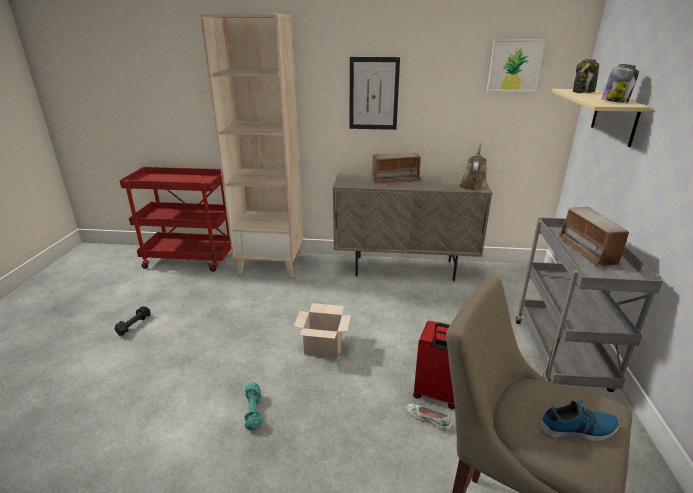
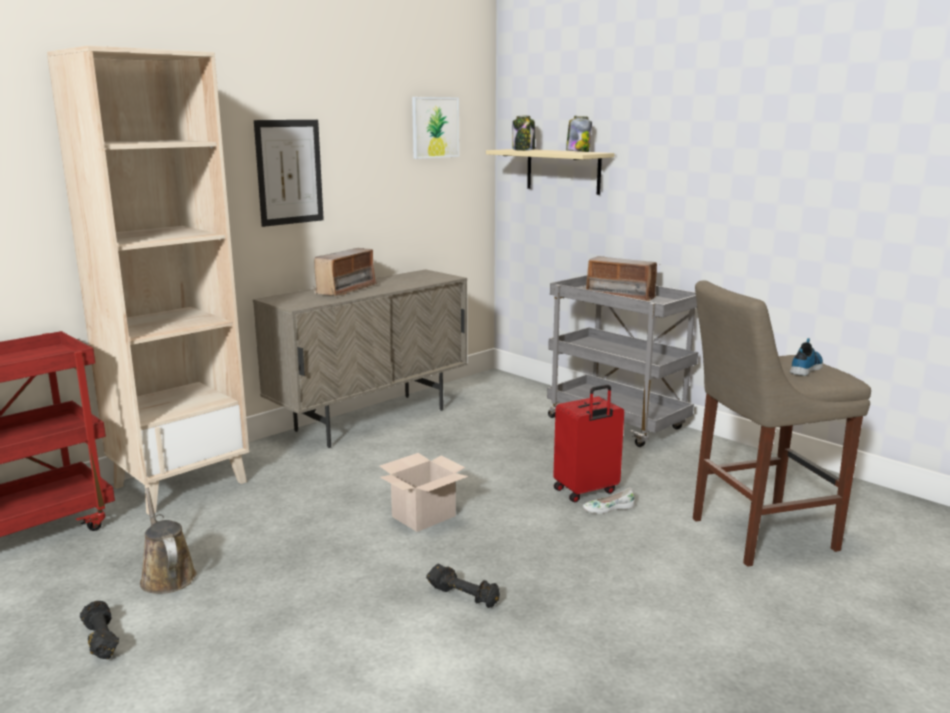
camera: 50 degrees left, 10 degrees down
turquoise dumbbell [245,383,263,431] -> black dumbbell [426,564,500,608]
brown watering can [460,143,487,191] -> brown watering can moved to [140,488,197,594]

